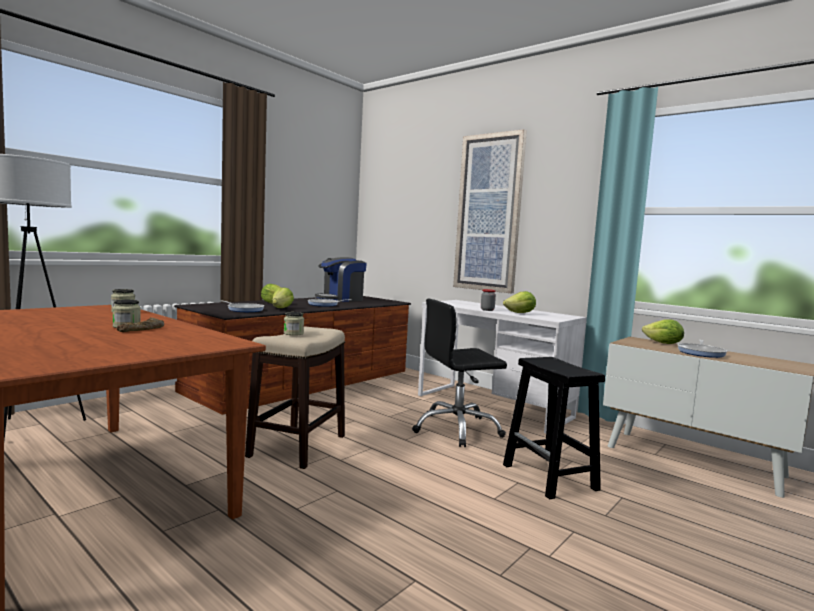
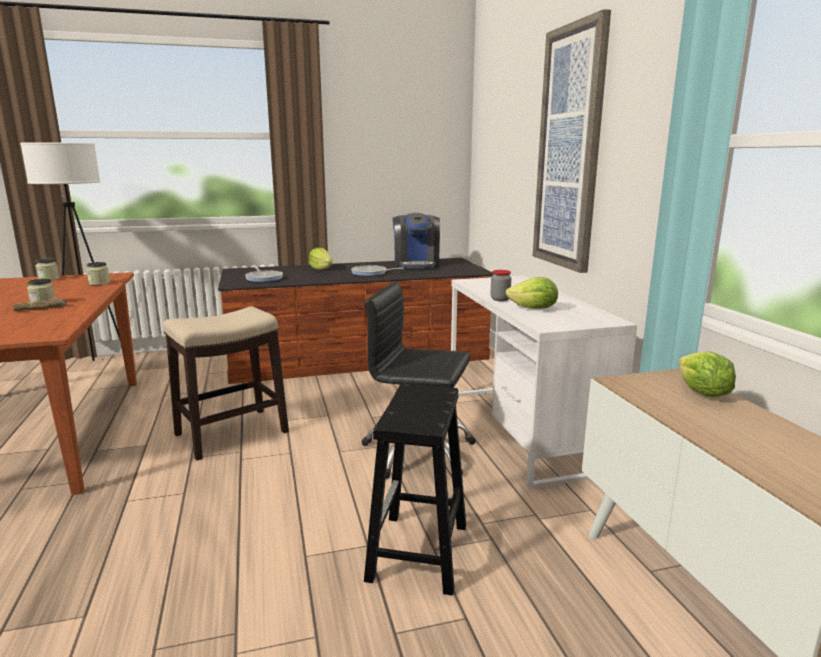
camera: 35 degrees right, 10 degrees up
lettuce [272,287,294,308] -> none
jar [284,312,304,336] -> jar moved to [36,258,60,281]
coffee machine [315,257,367,302] -> coffee machine turned 90 degrees counterclockwise [392,213,440,269]
frying pan [678,340,727,358] -> none

